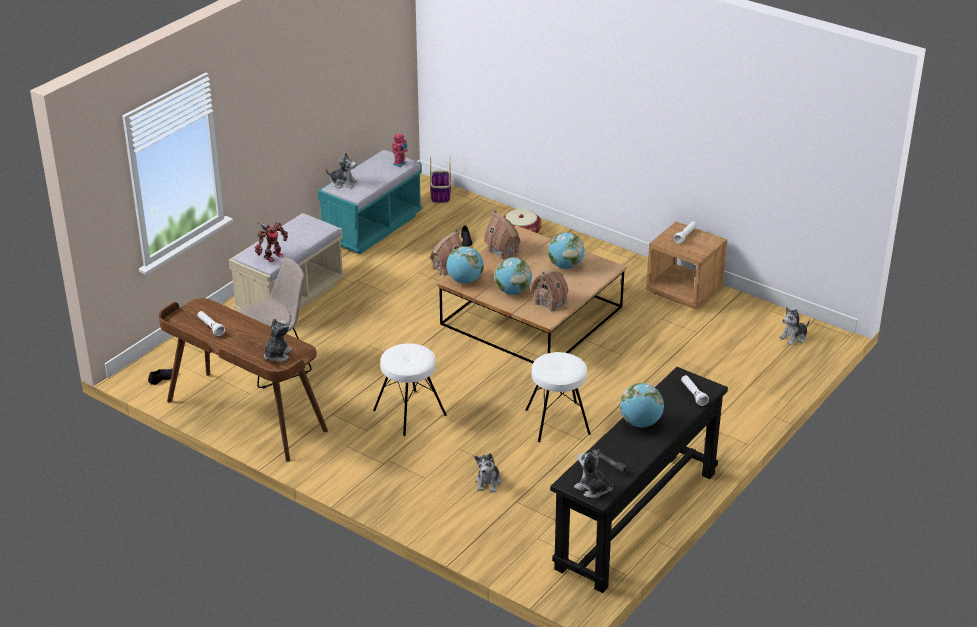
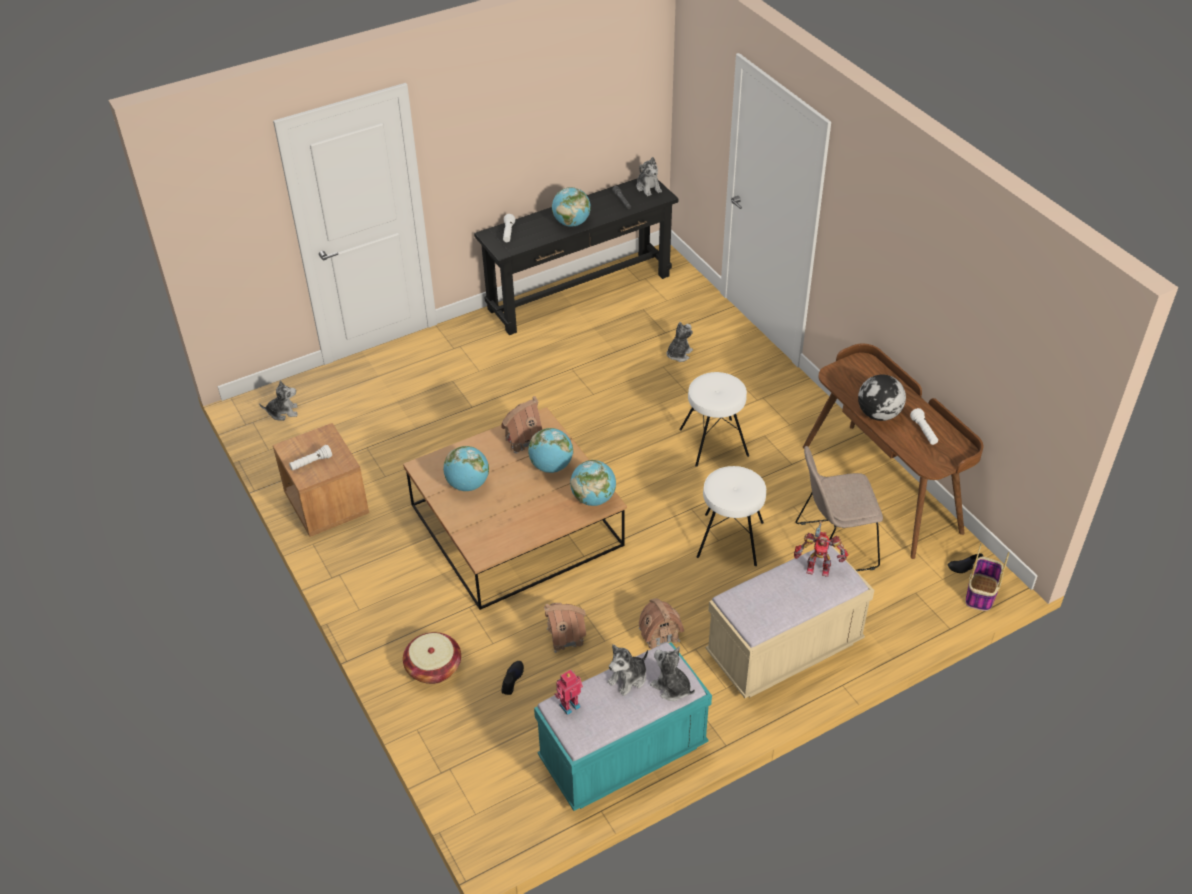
camera: 155 degrees left, 10 degrees up
toy robot [255,222,288,262] -> toy robot turned 150 degrees counterclockwise [794,521,848,577]
plush toy [264,318,292,362] -> plush toy moved to [607,644,648,696]
basket [430,156,451,203] -> basket moved to [965,543,1009,611]
toy house [484,209,521,259] -> toy house moved to [639,598,684,649]
white stool [526,352,591,442] -> white stool moved to [697,466,766,566]
none -> globe [858,374,906,421]

